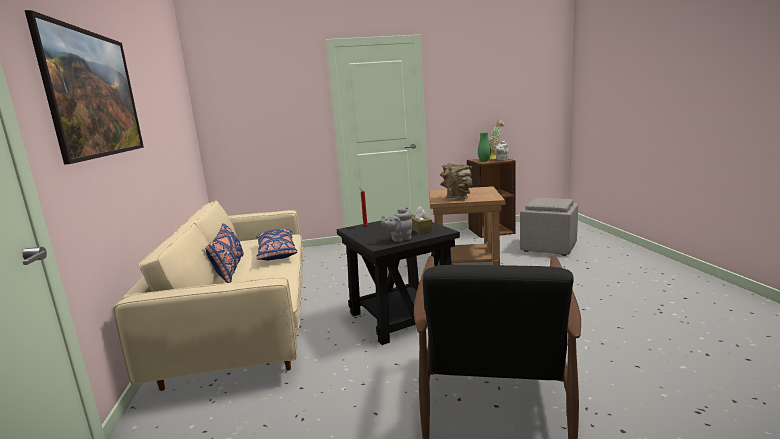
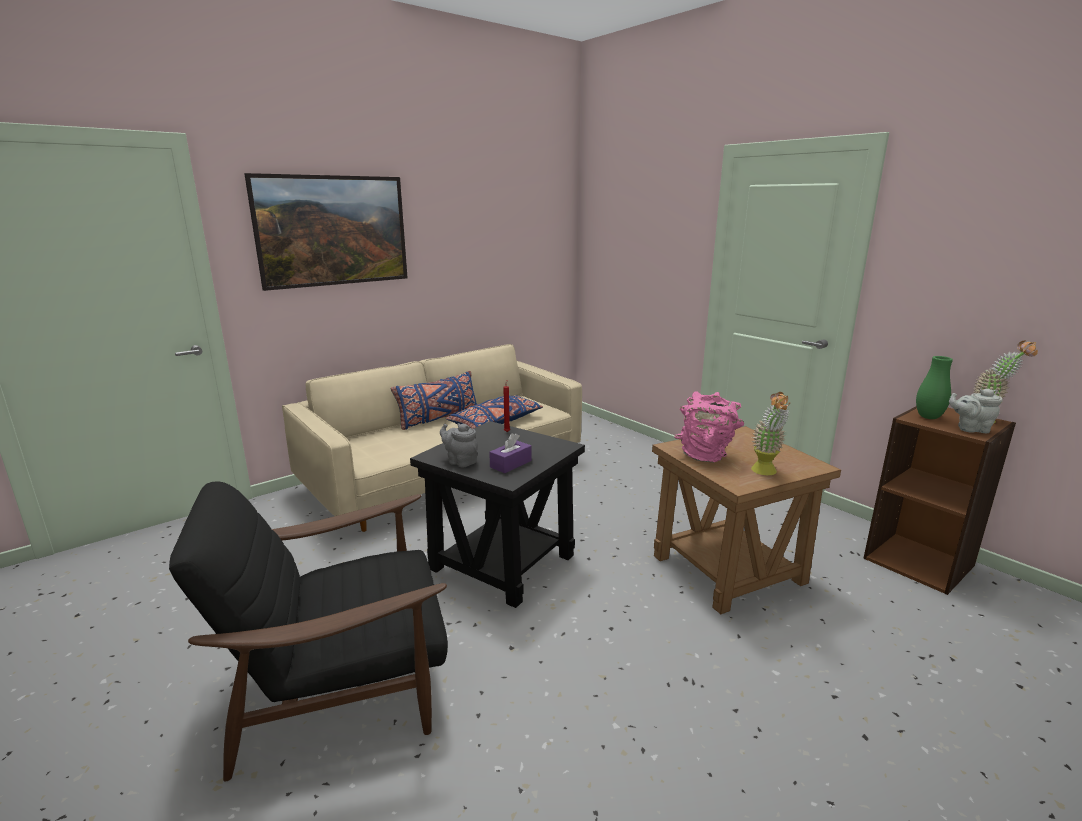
camera: 60 degrees right, 5 degrees up
brown tissue box [411,206,433,234] -> purple tissue box [489,433,532,473]
brown vase [440,163,473,200] -> pink vase [674,391,744,463]
grey ottoman [520,198,578,256] -> none
none -> potted plant [751,392,790,475]

